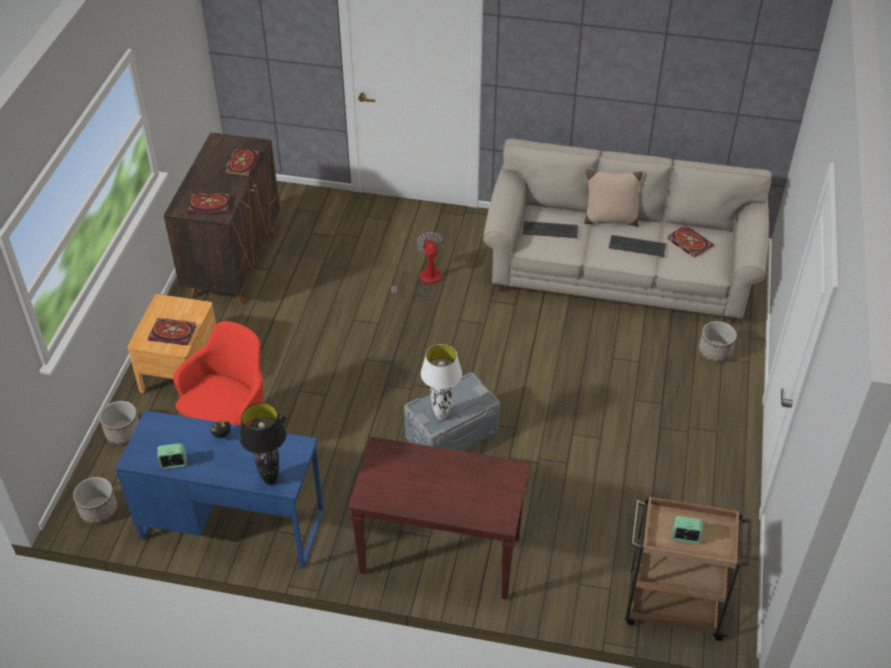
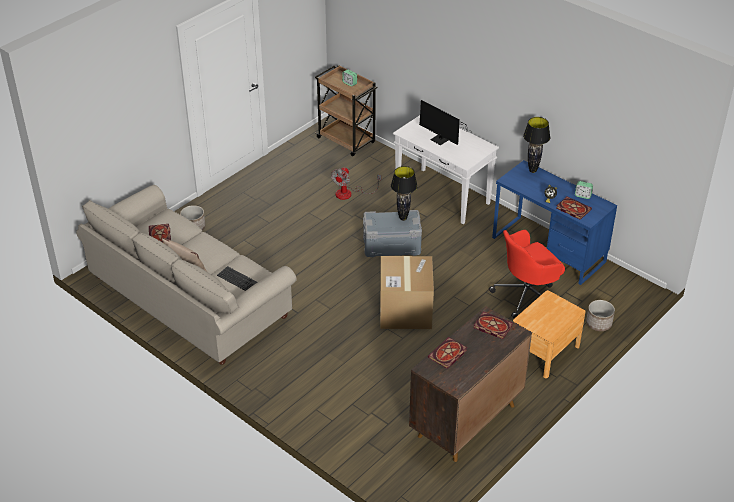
camera: 150 degrees left, 5 degrees down
planter [73,477,117,524] -> none
book [148,318,196,345] -> book moved to [556,197,592,220]
brown console table [348,437,530,600] -> white console table [393,115,499,224]
fan [391,232,444,298] -> fan moved to [331,167,381,200]
white table lamp [421,344,462,420] -> black table lamp [391,166,417,221]
keyboard [609,235,666,257] -> none
none -> cardboard box [380,256,434,329]
none -> monitor [419,100,470,145]

